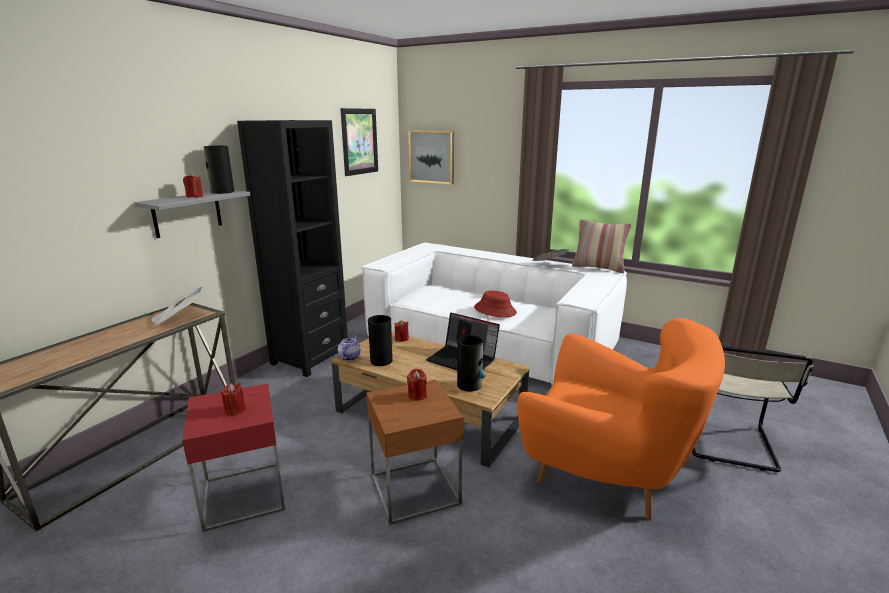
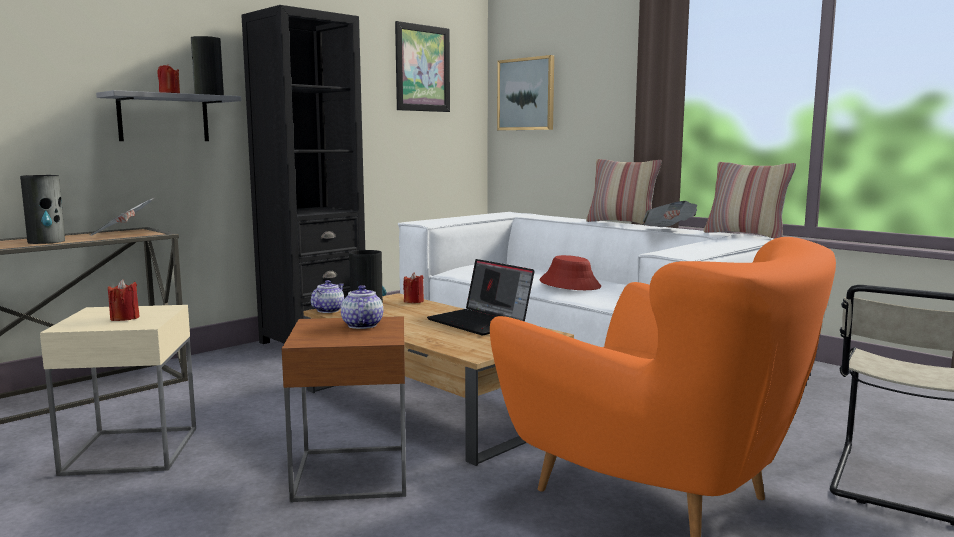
camera: 15 degrees right, 10 degrees down
red side table [182,383,285,532] -> beige side table [40,305,196,476]
red candle [407,369,427,401] -> teapot [341,285,383,329]
vase [457,335,486,392] -> vase moved to [20,175,65,244]
none -> pillow [586,159,662,226]

